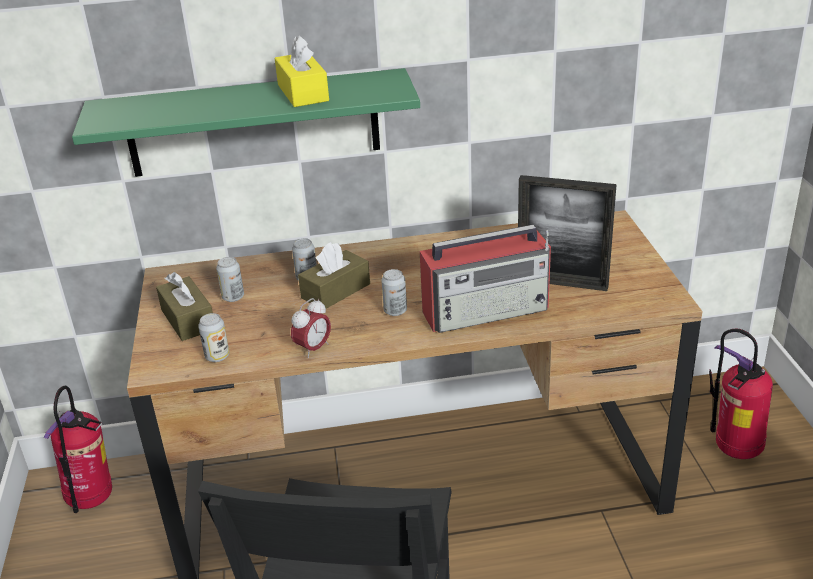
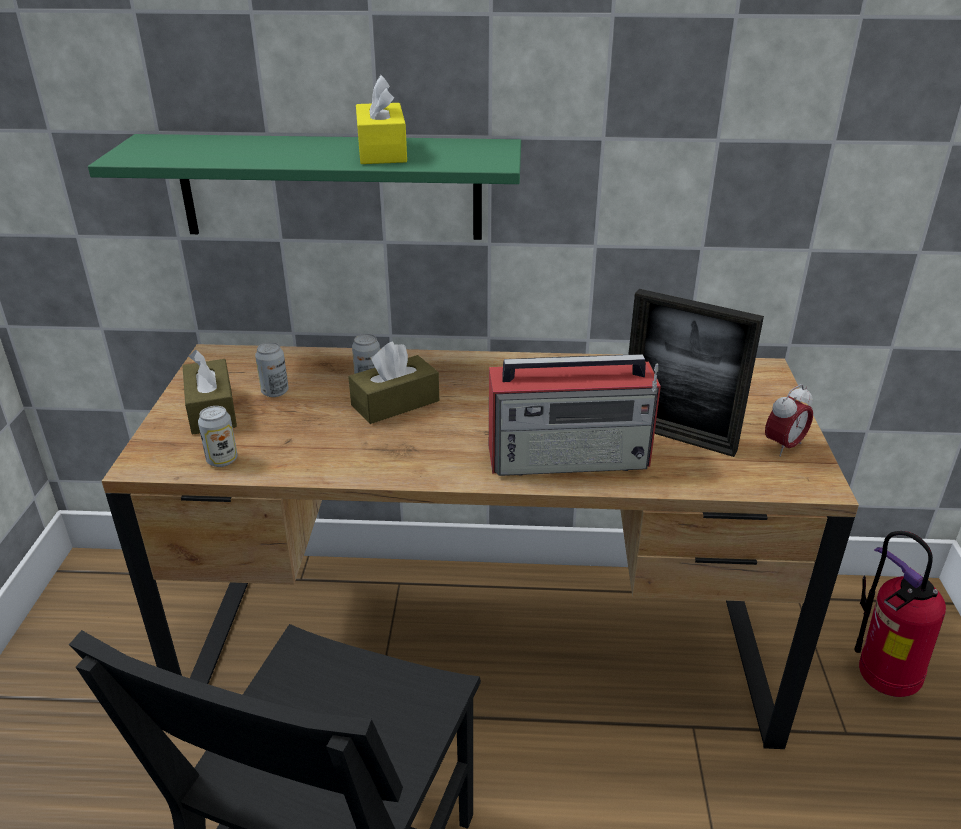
camera: 10 degrees right, 0 degrees up
fire extinguisher [44,386,112,513] -> none
alarm clock [291,298,331,358] -> alarm clock moved to [765,384,813,457]
can [381,269,407,316] -> none

